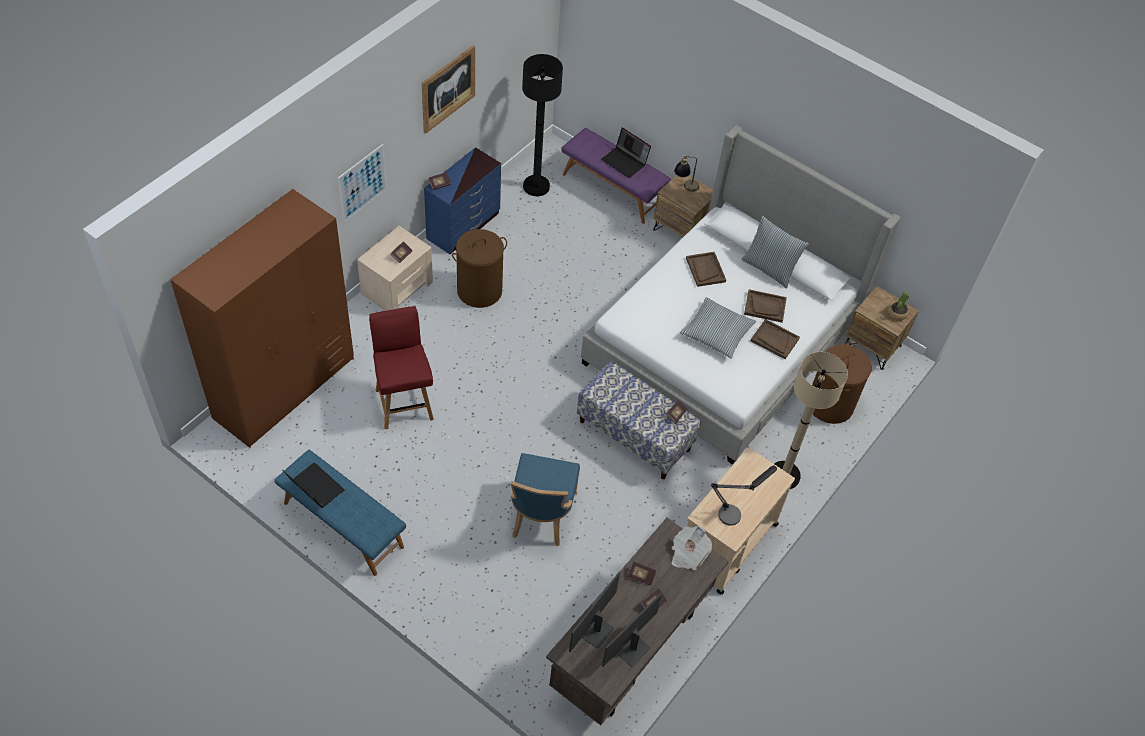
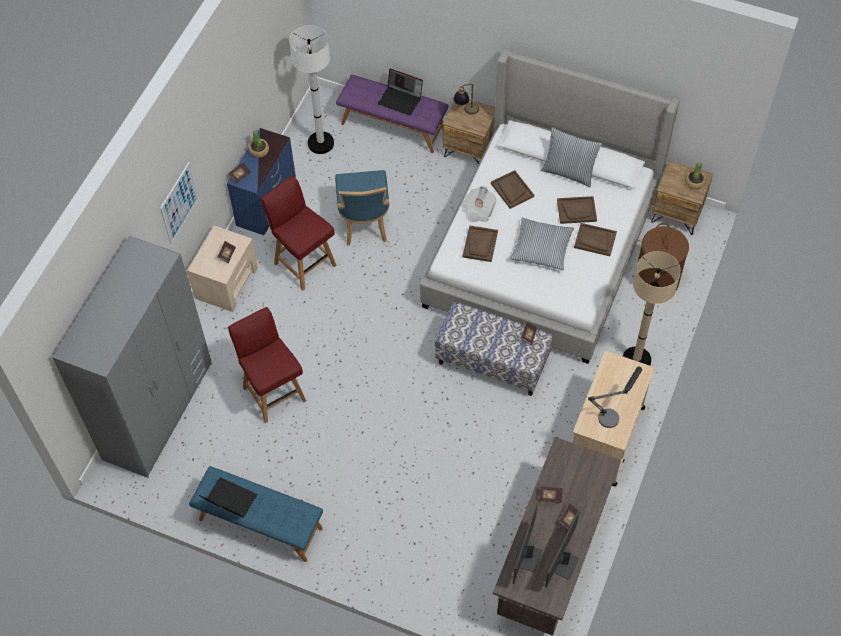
camera: 10 degrees left, 5 degrees up
brown wardrobe [170,189,354,448] -> grey wardrobe [52,235,212,478]
picture [421,45,475,134] -> none
brown laundry basket [452,229,507,308] -> red chair [261,176,337,291]
blue chair [510,453,580,546] -> blue chair moved to [335,170,389,245]
black floor lamp [522,54,563,196] -> white floor lamp [289,25,334,154]
newspaper [672,526,712,570] -> newspaper moved to [465,186,496,222]
none -> potted plant [249,131,269,158]
none -> brown tray [463,225,498,262]

